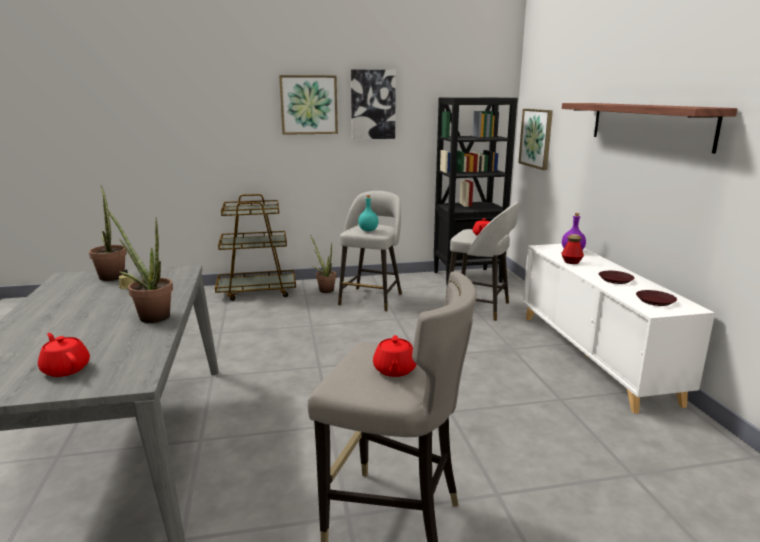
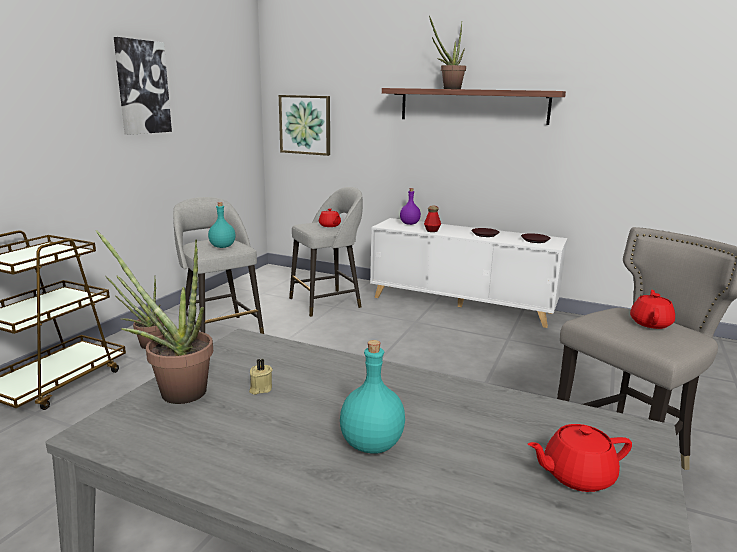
camera: 55 degrees left, 0 degrees up
potted plant [107,209,173,323] -> potted plant moved to [429,16,466,89]
picture [279,75,338,135] -> none
red teapot [373,335,416,377] -> red teapot turned 105 degrees counterclockwise [630,290,675,329]
black bookcase [434,97,518,285] -> none
none -> turquoise bottle [340,340,405,454]

